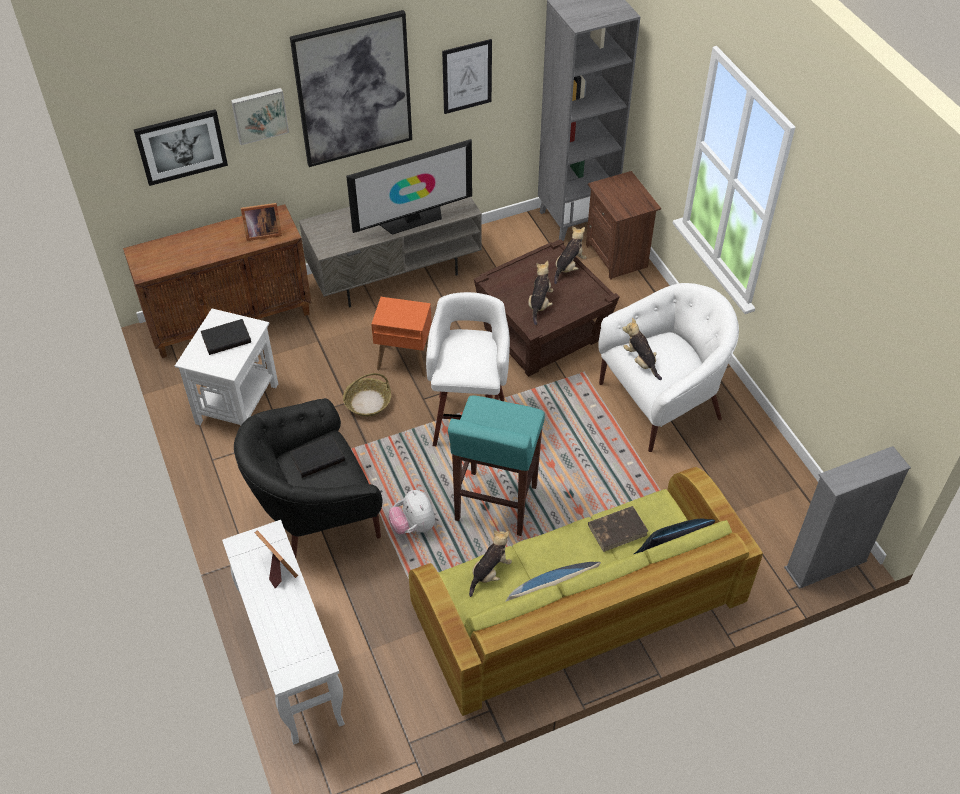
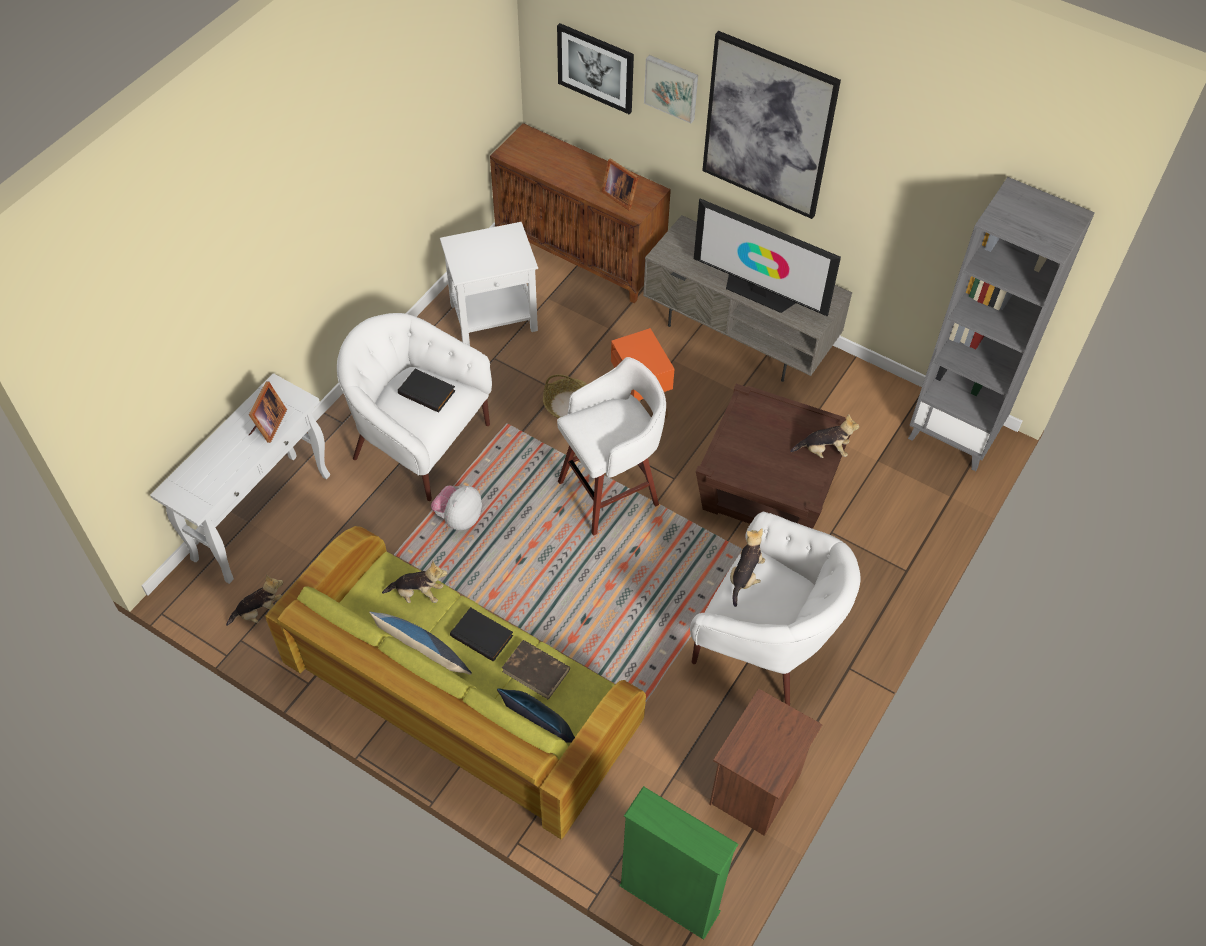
camera: 55 degrees right, 5 degrees up
black book [201,319,251,355] -> black book moved to [450,607,513,662]
black armchair [234,398,382,558] -> white armchair [337,313,492,501]
picture [442,39,492,114] -> none
turquoise stool [448,395,545,536] -> none
plush toy [528,261,553,325] -> plush toy moved to [226,574,283,626]
brown nightstand [586,171,661,280] -> brown nightstand moved to [709,688,823,836]
grey bookcase [784,446,911,589] -> green bookcase [619,786,738,940]

